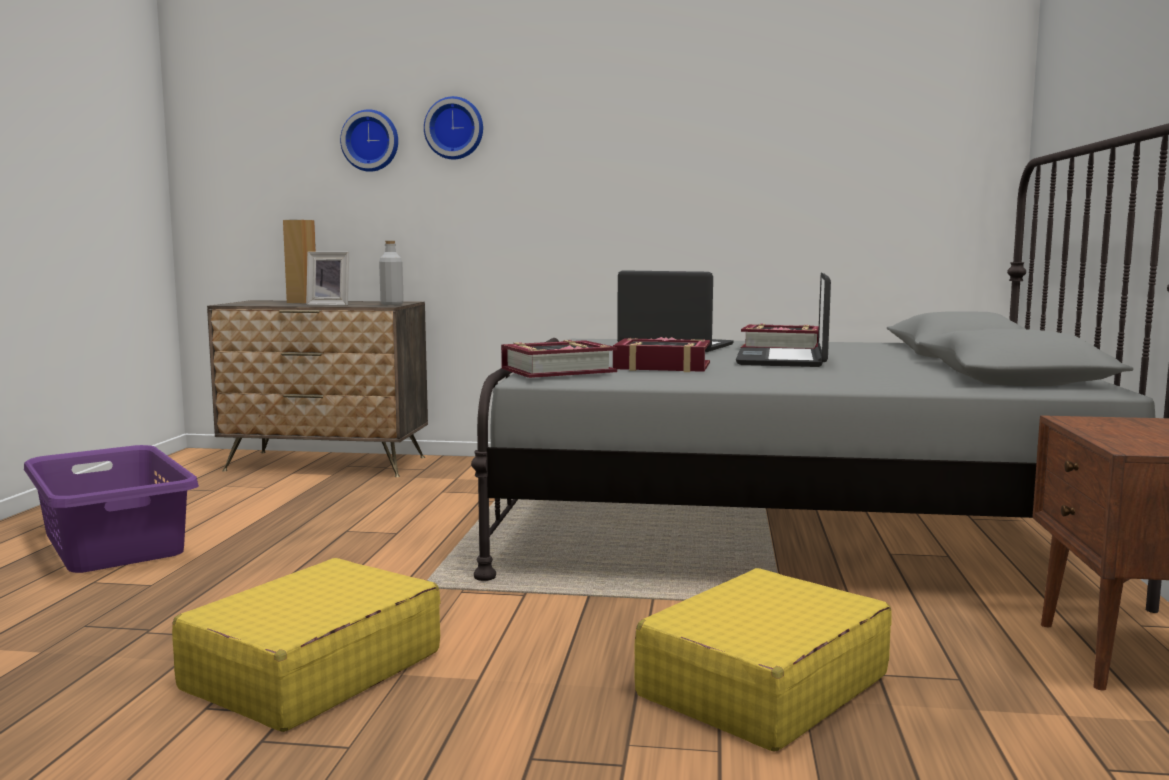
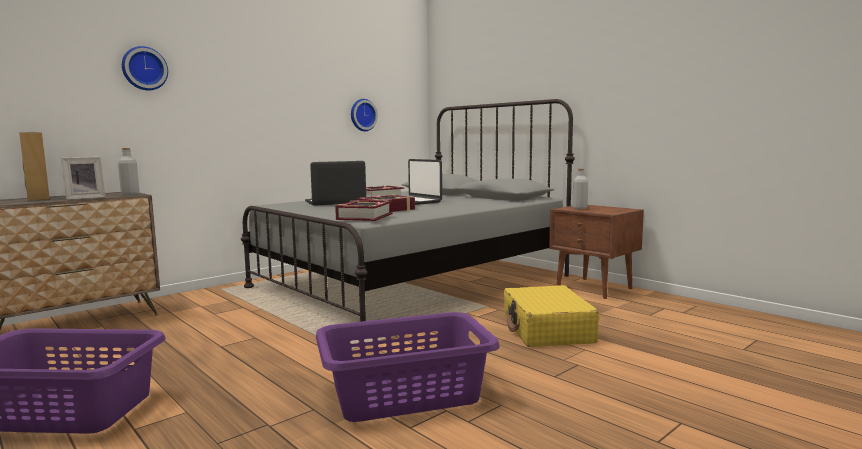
camera: 50 degrees left, 0 degrees up
yellow suitcase [172,558,440,732] -> purple laundry basket [316,312,500,422]
wall clock [340,109,398,172] -> wall clock moved to [351,99,378,131]
none -> grey bottle [573,168,588,209]

